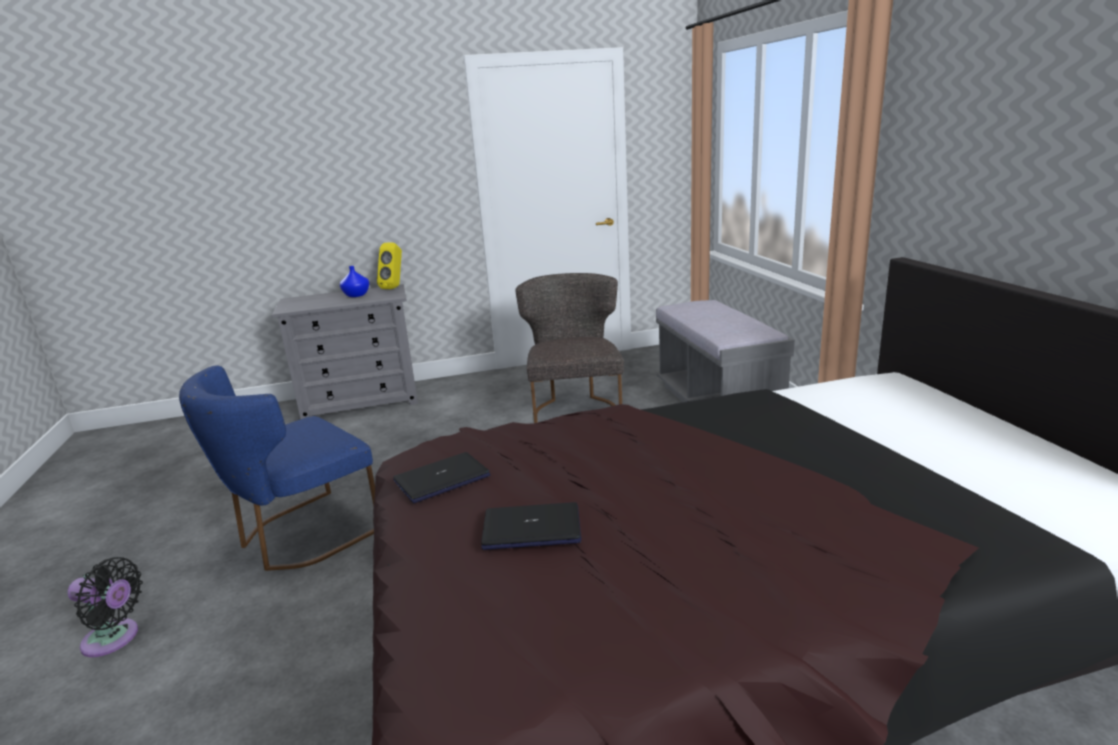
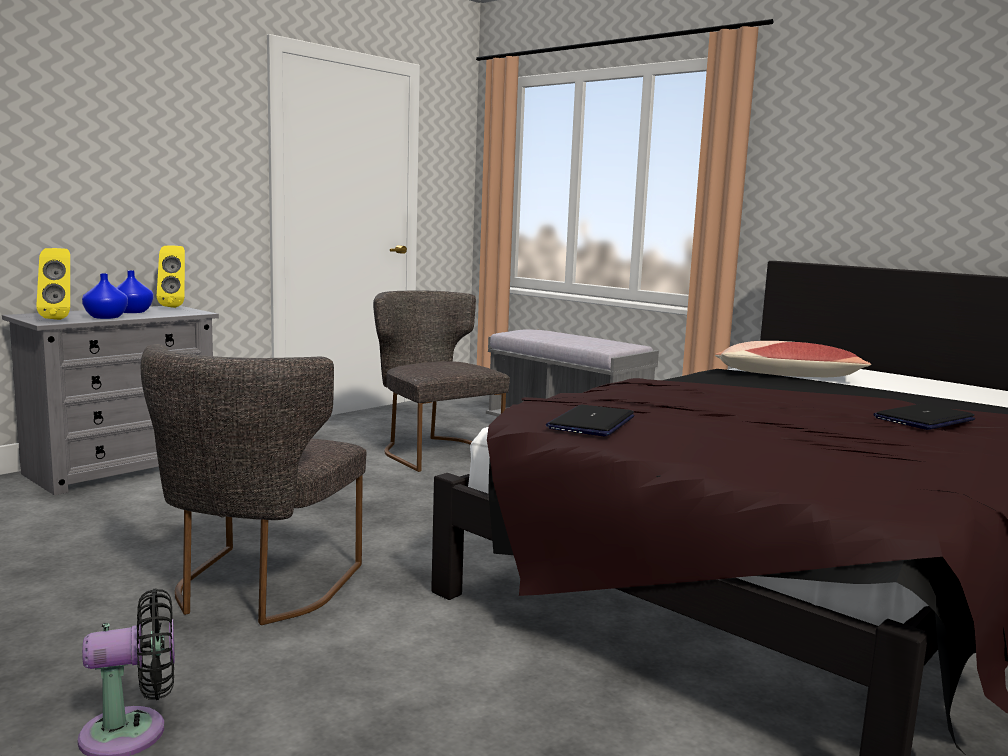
camera: 35 degrees left, 10 degrees down
blue chair [179,365,375,571] -> grey chair [141,344,366,625]
laptop [481,502,581,550] -> laptop moved to [873,404,975,430]
none -> yellow speaker [36,248,70,320]
none -> blue vase [82,274,128,319]
none -> pillow [715,341,871,377]

